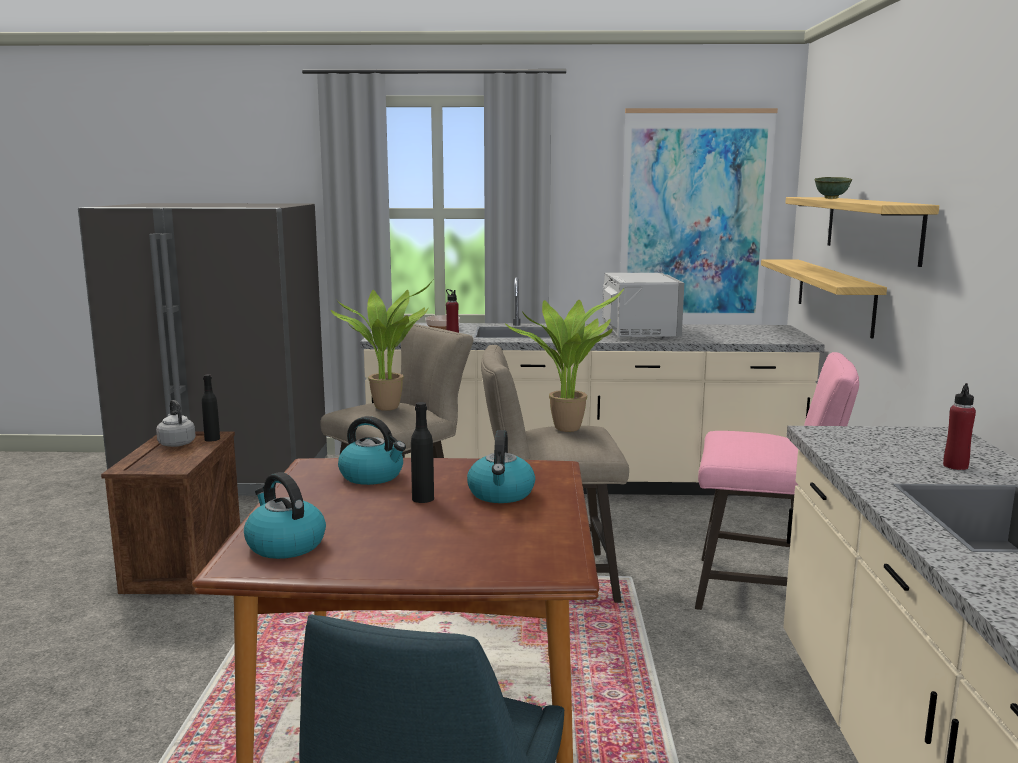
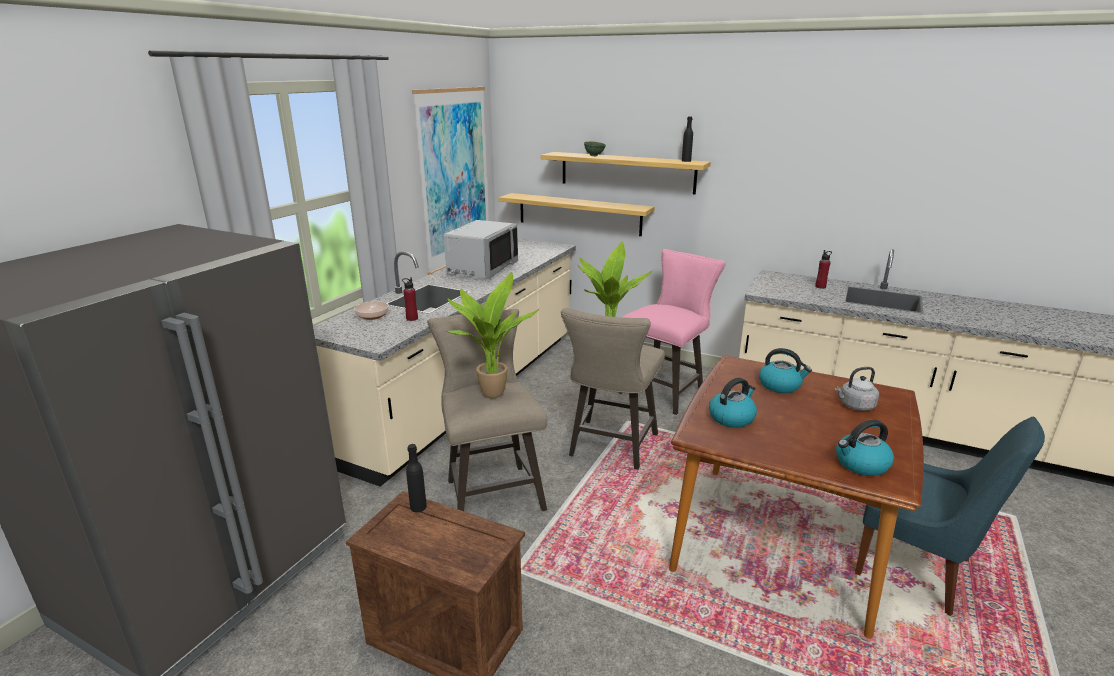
camera: 65 degrees left, 10 degrees up
grey kettle [156,400,195,447] -> grey kettle moved to [835,367,879,411]
black bottle [411,402,434,503] -> black bottle moved to [682,117,693,162]
grey microwave [602,273,684,338] -> grey microwave turned 90 degrees clockwise [444,220,518,279]

